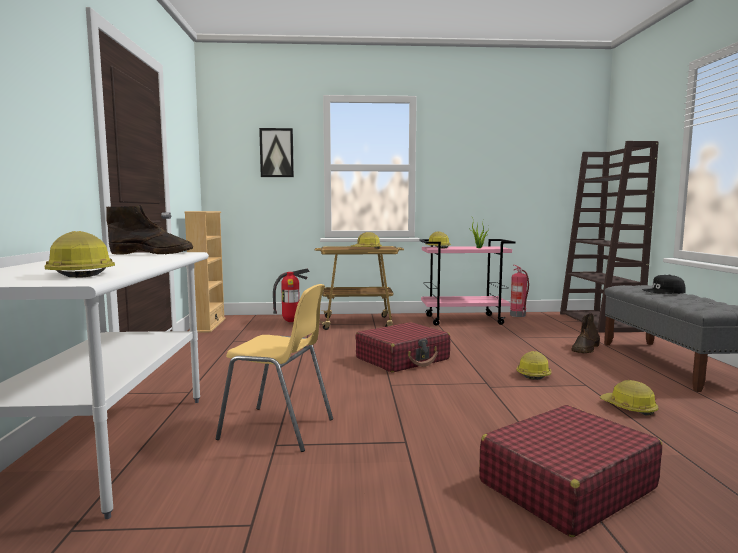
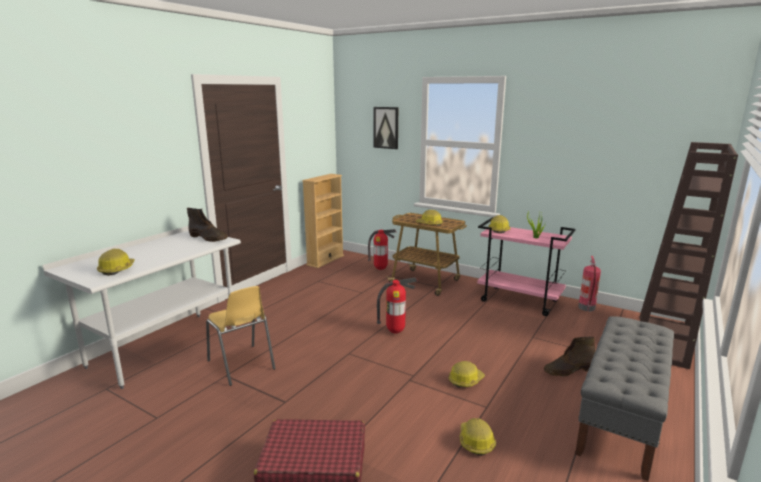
camera: 35 degrees right, 10 degrees up
red suitcase [355,322,450,372] -> fire extinguisher [377,277,418,333]
black cap [642,275,686,294] -> none

